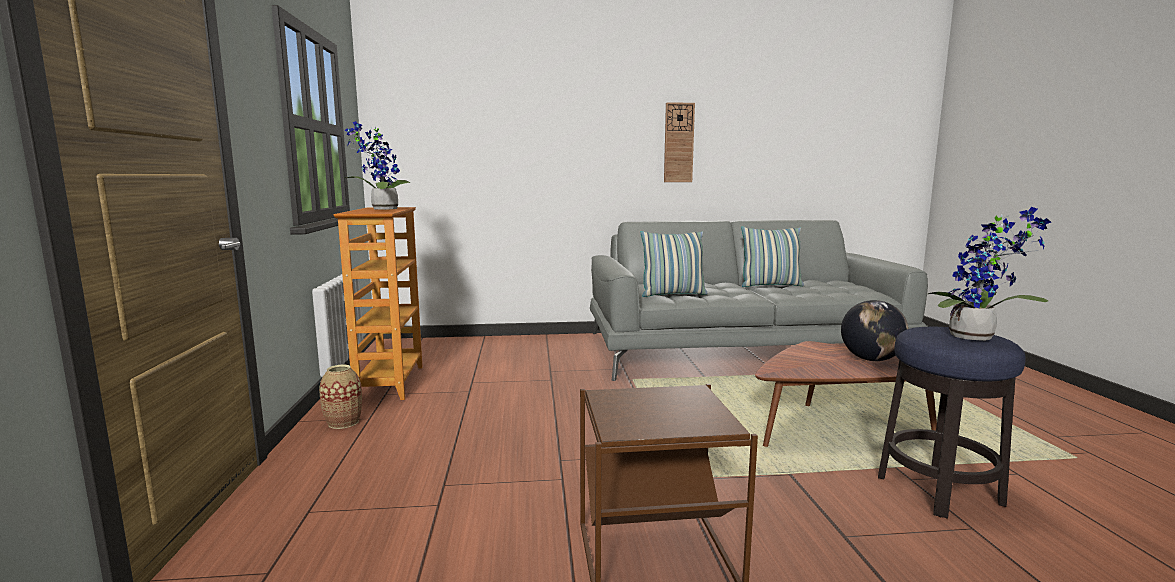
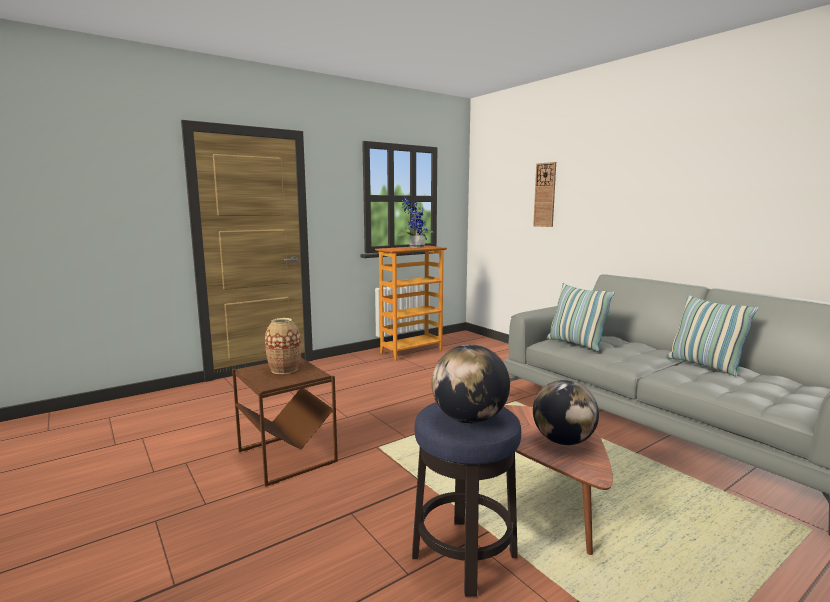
camera: 60 degrees right, 0 degrees up
vase [319,365,362,429] -> vase moved to [265,318,301,374]
wall clock [664,102,695,182] -> wall clock moved to [533,162,556,227]
potted plant [928,207,1051,341] -> globe [432,344,510,424]

